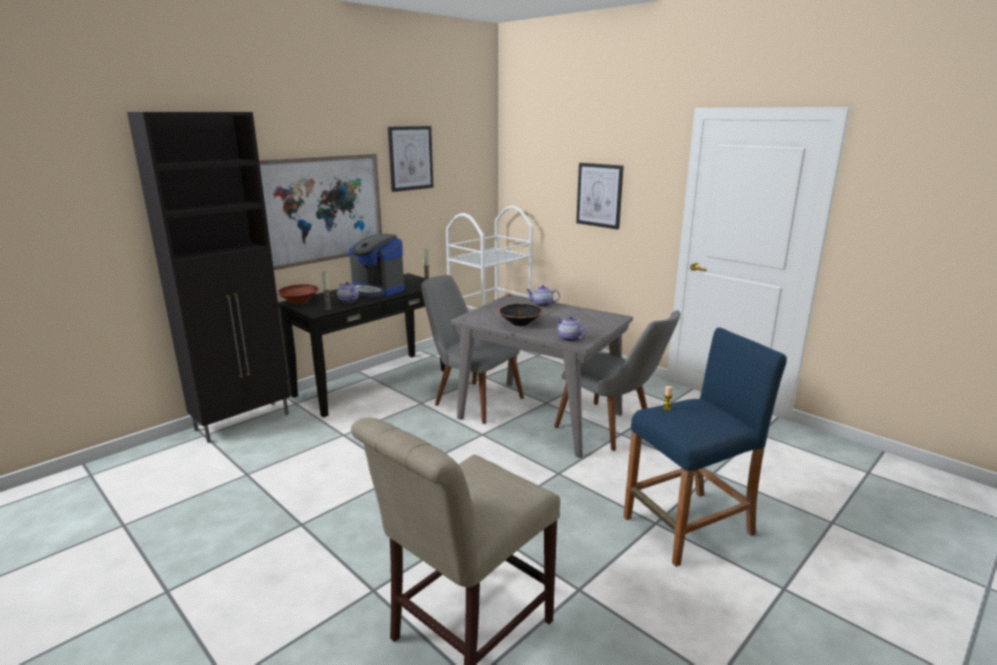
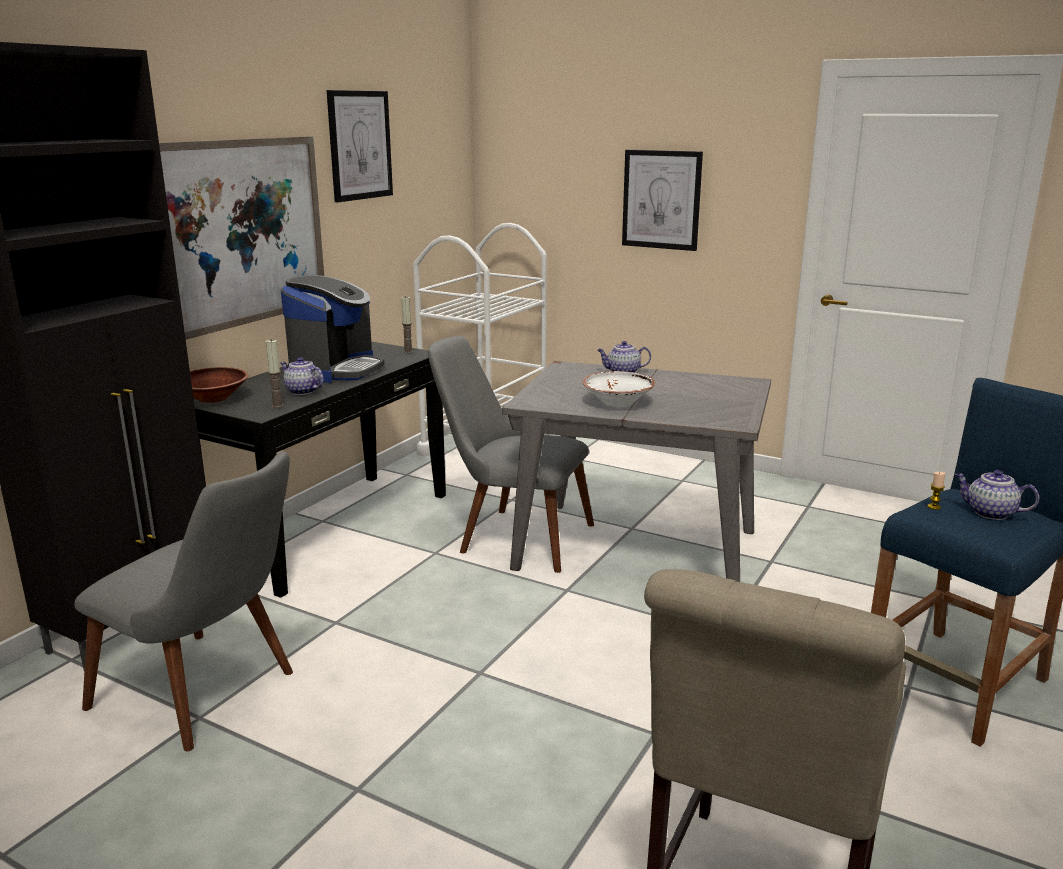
camera: 15 degrees left, 0 degrees up
coffee machine [349,234,405,298] -> coffee machine turned 90 degrees counterclockwise [281,275,384,383]
black bowl [498,304,543,326] -> white bowl [582,371,655,407]
grey chair [554,310,680,451] -> grey chair moved to [74,451,293,751]
teapot [556,316,587,342] -> teapot moved to [955,470,1039,520]

